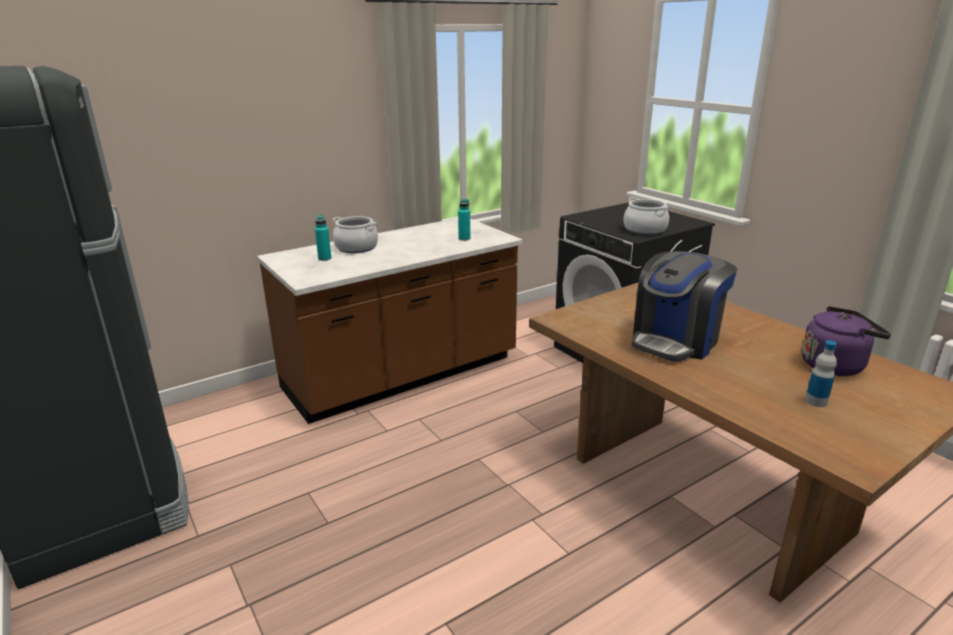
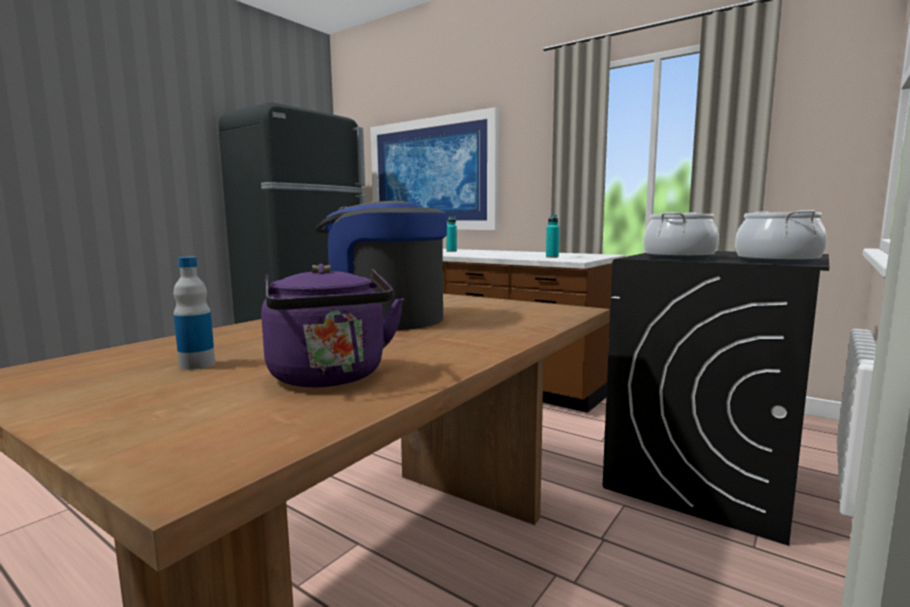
camera: 70 degrees right, 15 degrees down
cooking pot [332,216,378,253] -> cooking pot moved to [735,210,827,264]
none -> picture [370,107,499,230]

